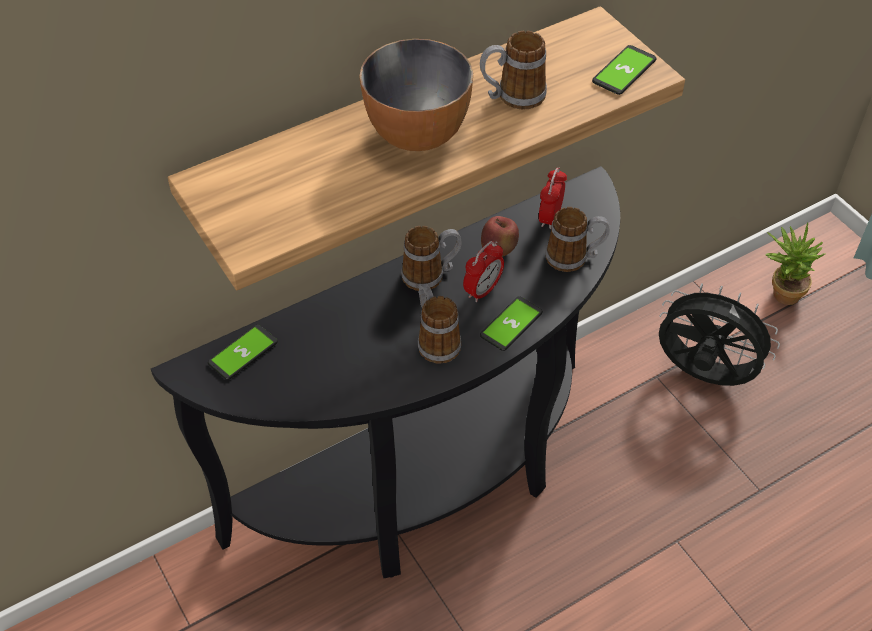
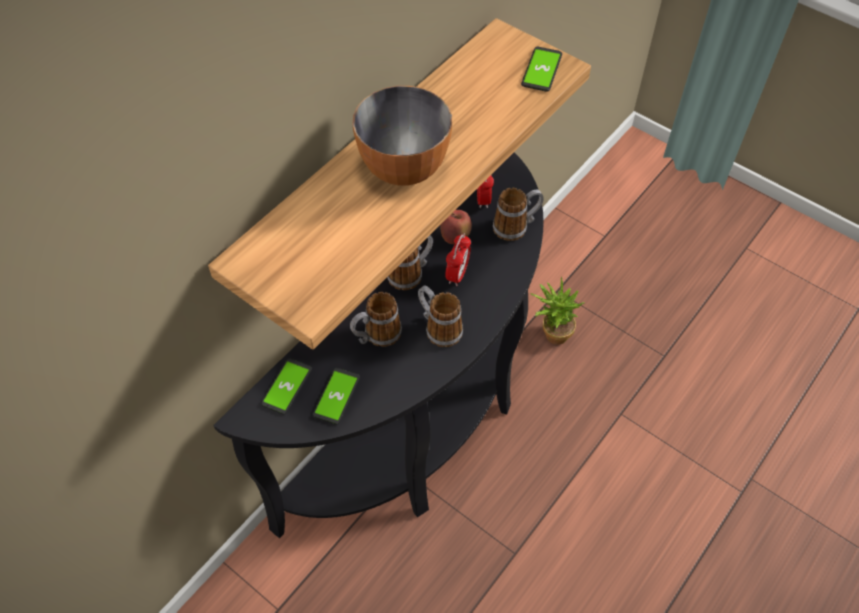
camera: 20 degrees left, 5 degrees up
mug [480,30,547,110] -> mug moved to [350,292,402,347]
phone [480,296,543,351] -> phone moved to [312,368,360,425]
black fan [659,283,780,386] -> none
potted plant [766,222,826,305] -> potted plant moved to [530,277,585,345]

